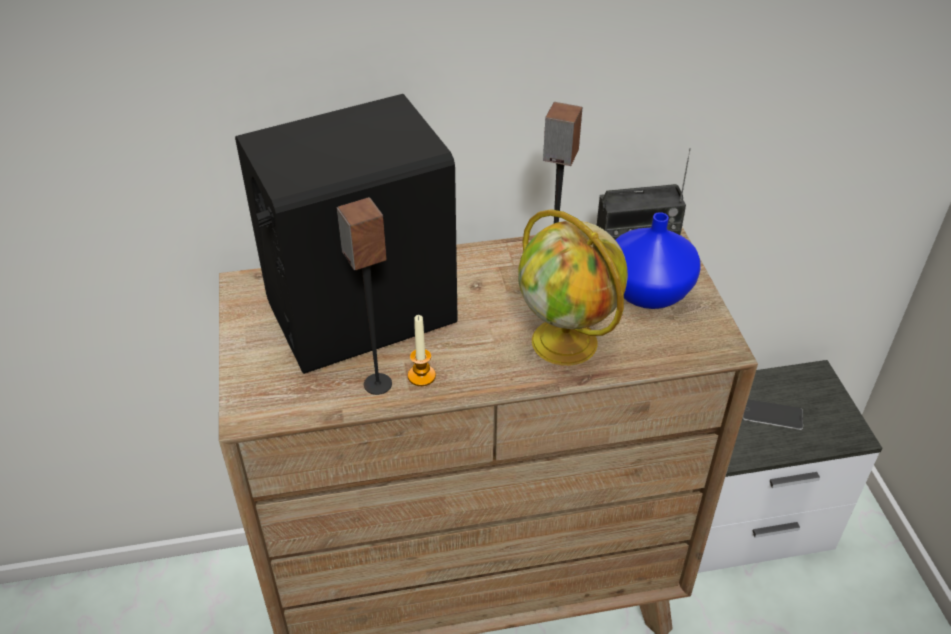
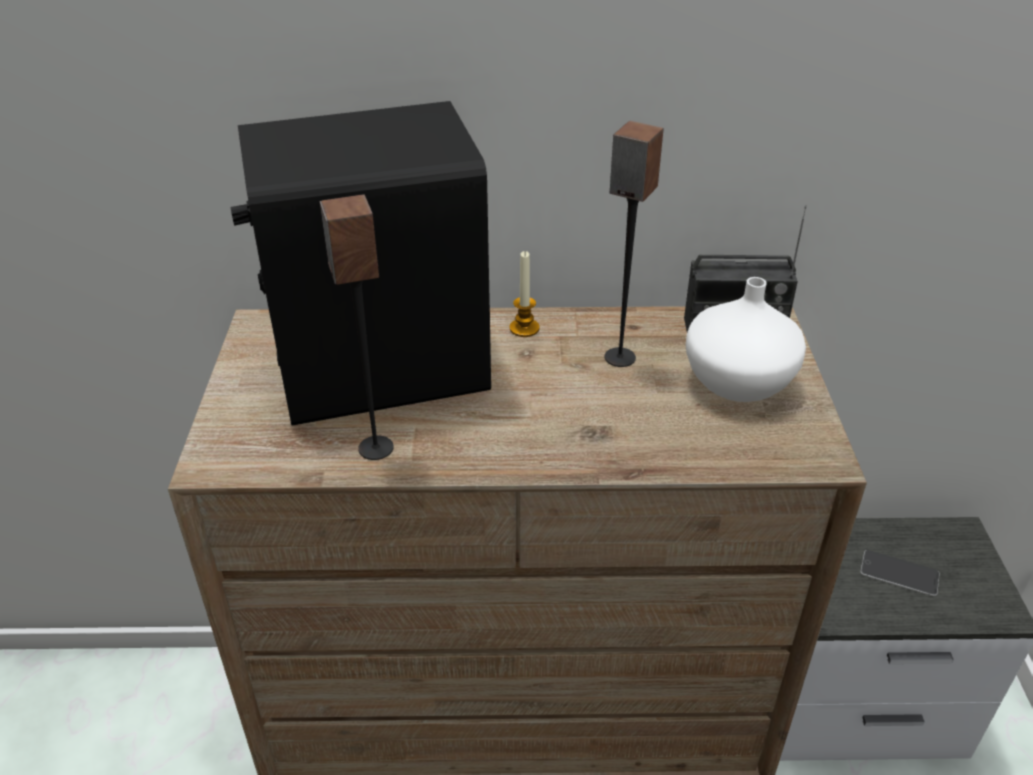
camera: 10 degrees right, 5 degrees down
candle [408,315,436,386] -> candle moved to [510,251,540,337]
globe [518,209,628,366] -> none
blue vase [616,212,701,309] -> white vase [686,277,806,402]

